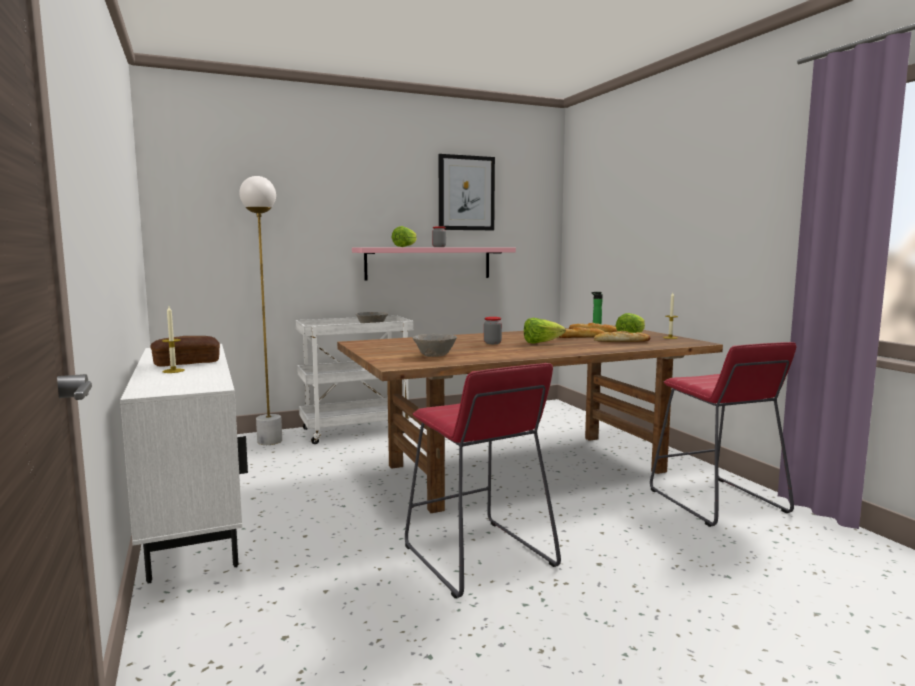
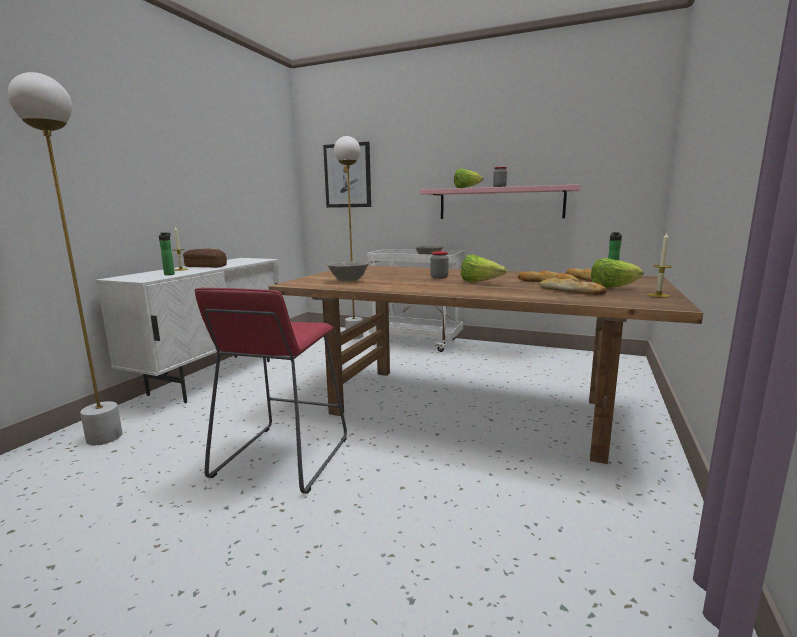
camera: 45 degrees right, 5 degrees up
picture [439,154,495,230] -> picture moved to [323,142,371,208]
red stool [650,342,796,527] -> none
none -> white floor lamp [8,72,123,445]
none -> bottle [159,233,175,275]

